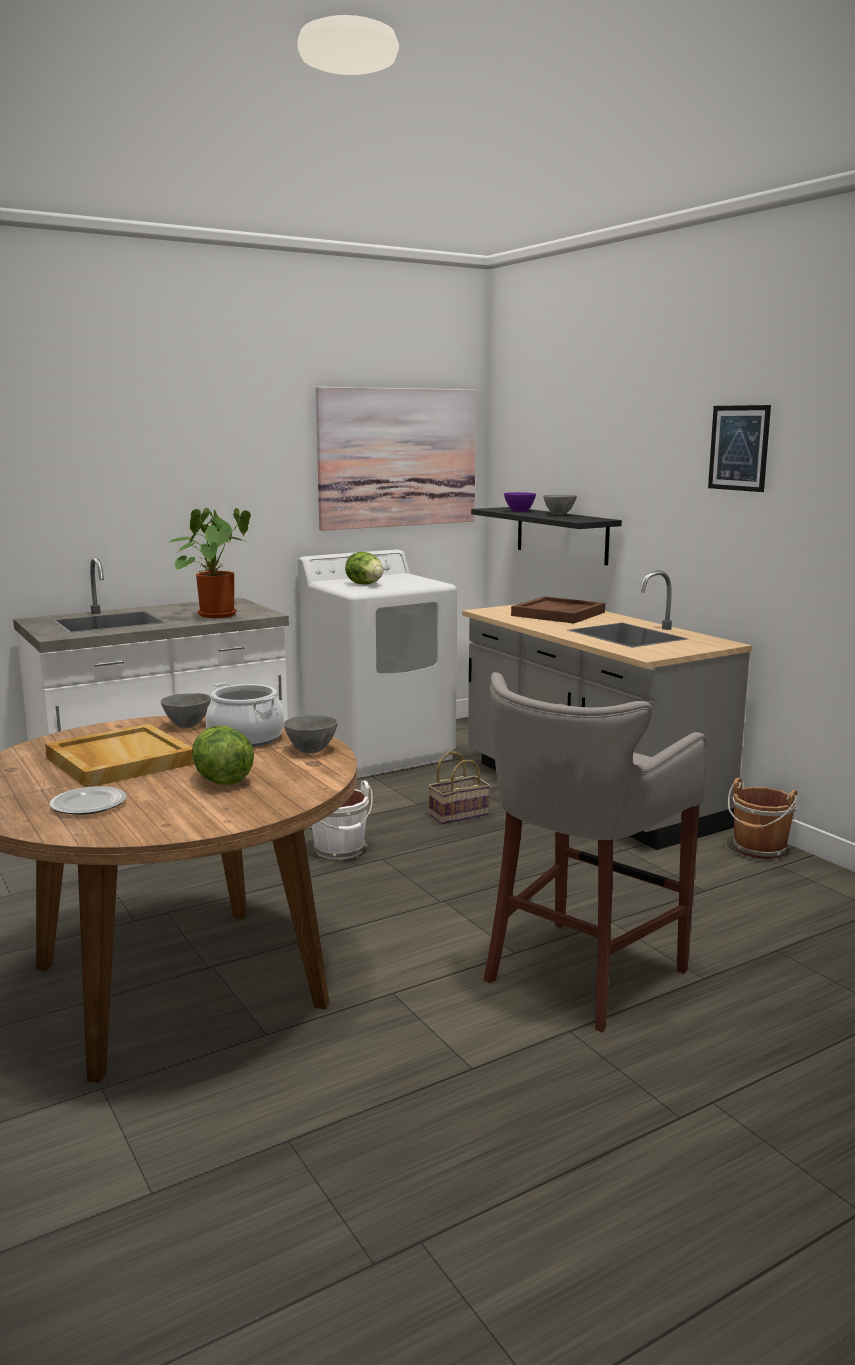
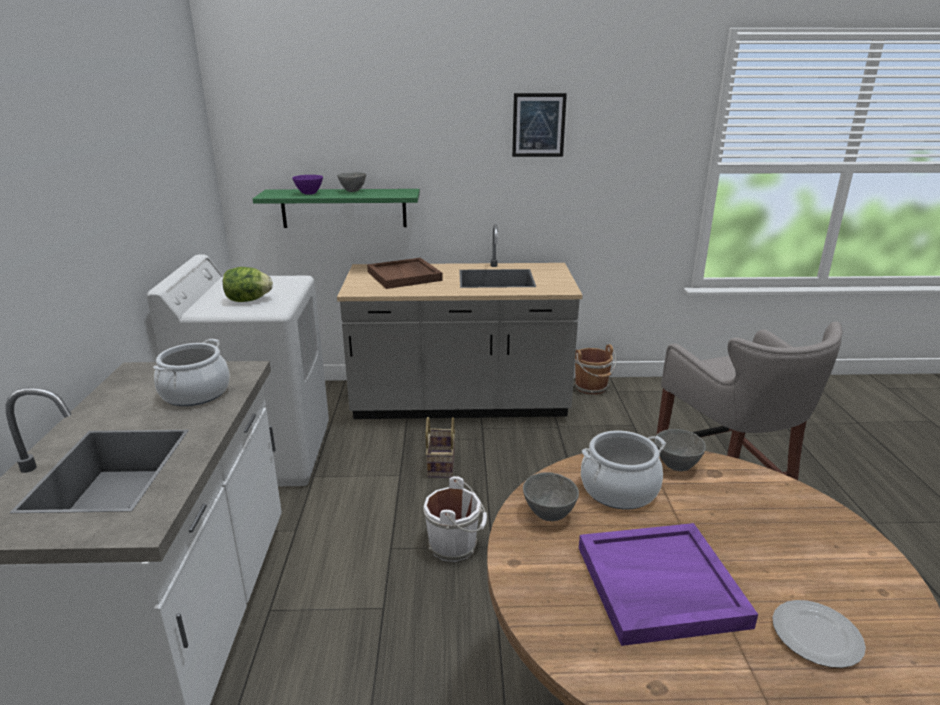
camera: 60 degrees left, 10 degrees up
beige tray [45,724,194,787] -> purple tray [579,523,758,646]
potted plant [167,508,251,618] -> cooking pot [153,339,230,406]
lettuce [192,726,254,785] -> none
picture [316,387,476,531] -> none
black shelf [471,507,622,565] -> green shelf [253,189,420,228]

